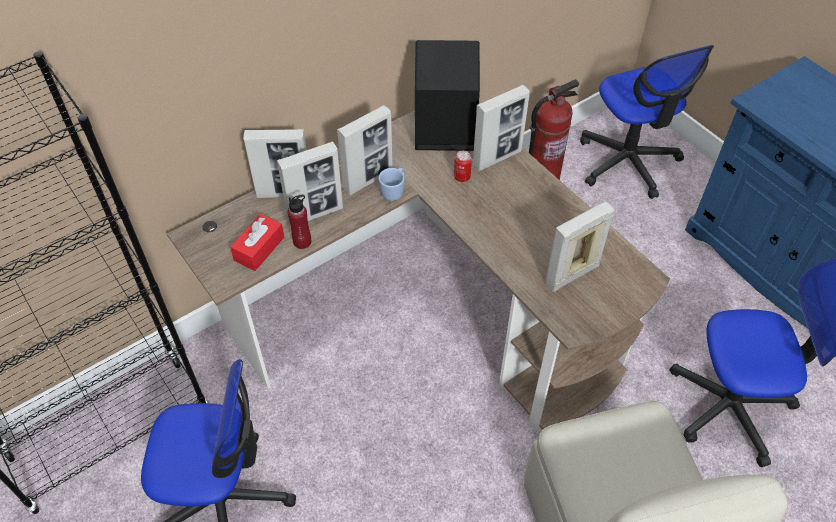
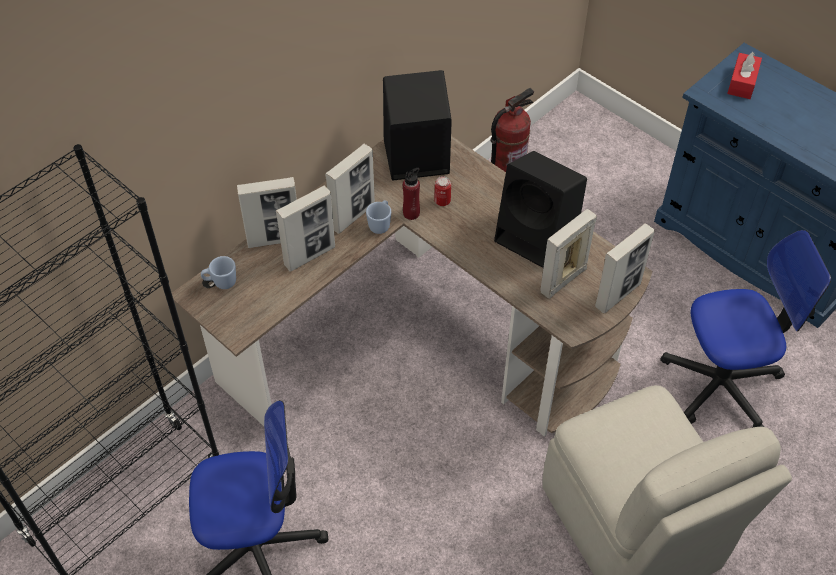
camera: 10 degrees left, 0 degrees up
red tissue box [230,214,284,271] -> red tissue box moved to [727,52,762,99]
red bottle [288,195,311,249] -> red bottle moved to [403,168,420,220]
picture frame [472,85,530,171] -> picture frame moved to [595,223,655,313]
office chair [580,45,714,199] -> none
none -> blue mug [201,256,236,289]
none -> black speaker [494,151,587,268]

